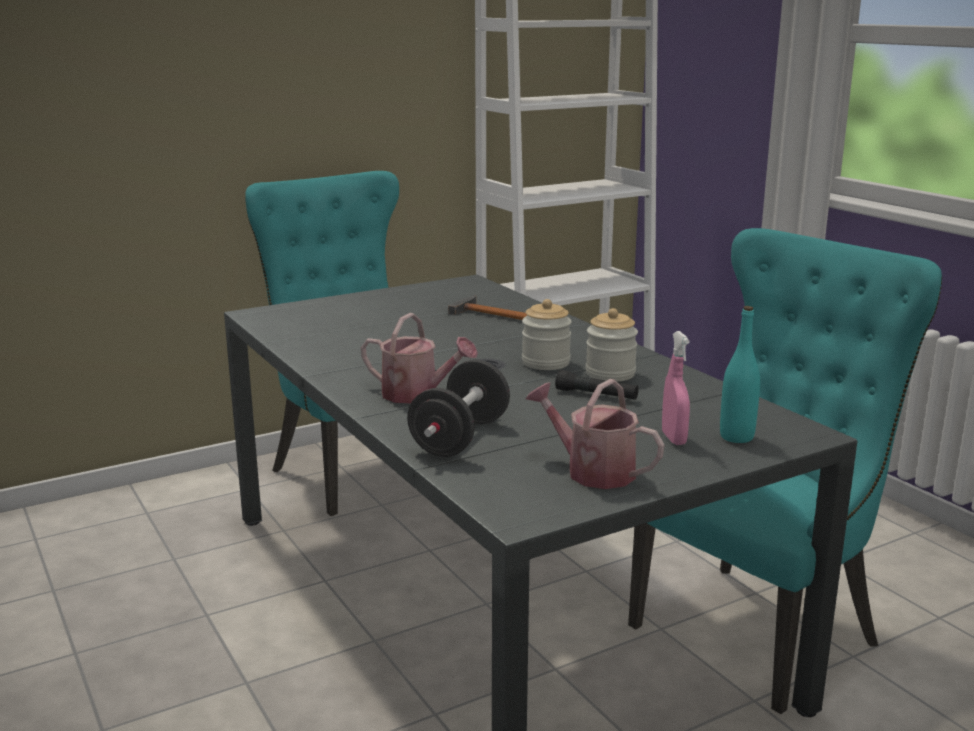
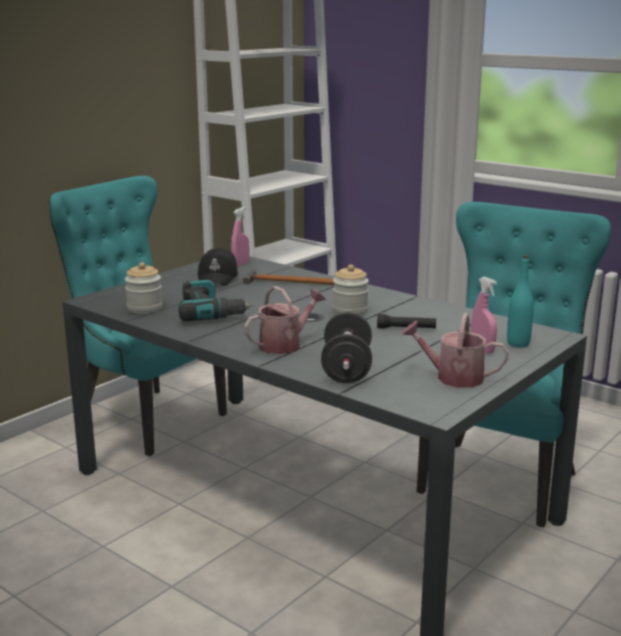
camera: 20 degrees left, 0 degrees up
watering can [361,313,478,404] -> watering can turned 45 degrees counterclockwise [244,286,326,354]
jar [586,308,638,382] -> jar moved to [125,262,162,314]
none -> power drill [178,280,253,322]
none -> black cap [197,247,238,286]
none -> pink spray bottle [231,207,249,267]

